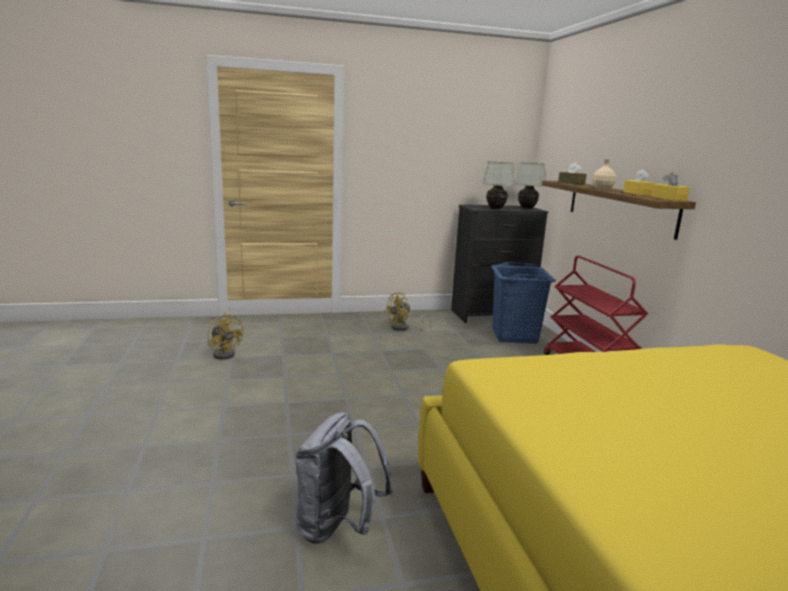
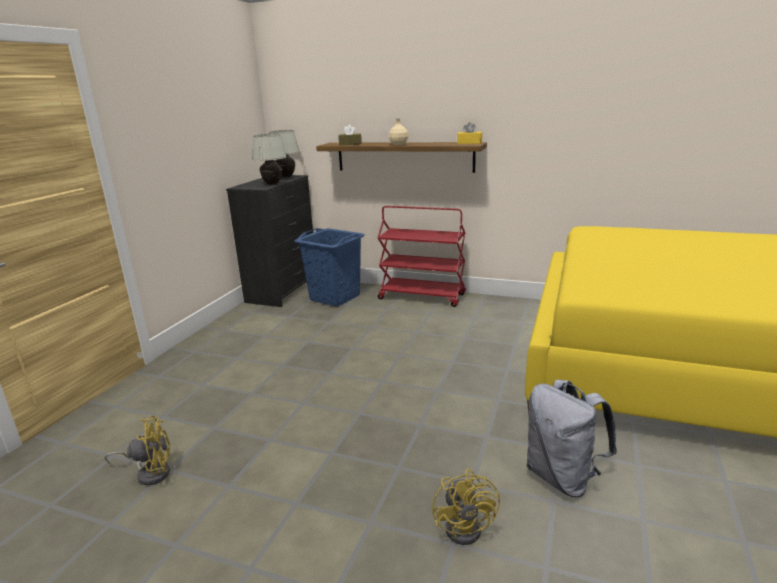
camera: 55 degrees left, 5 degrees up
yellow fan [384,292,432,331] -> yellow fan moved to [432,469,500,545]
yellow tissue box [623,169,654,196] -> none

